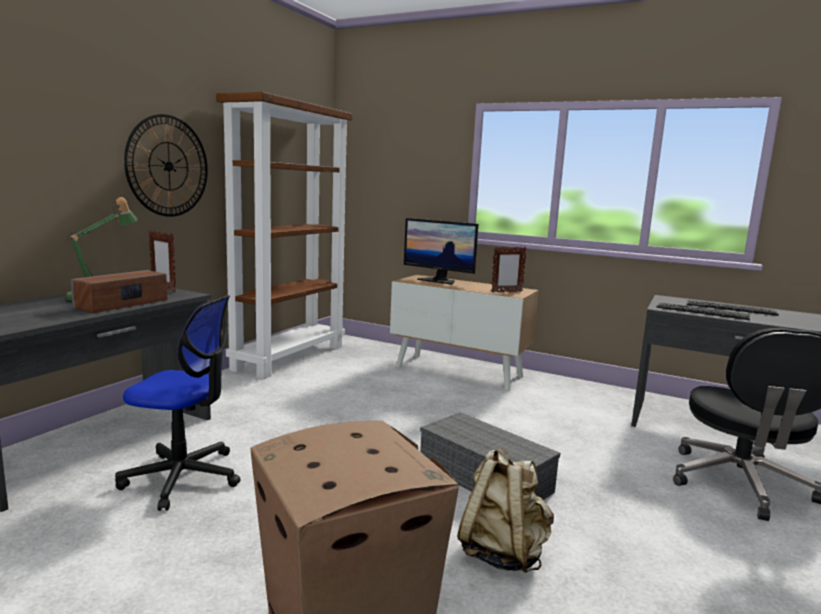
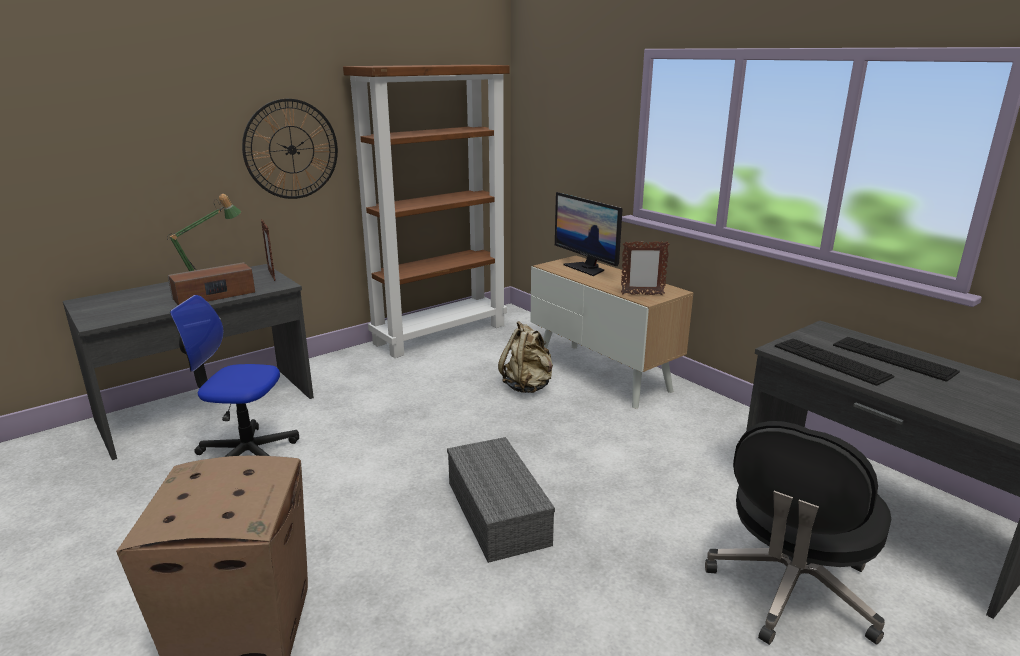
camera: 25 degrees right, 10 degrees up
office chair [115,295,241,511] -> office chair turned 150 degrees clockwise [170,295,299,457]
beige backpack [457,448,554,573] -> beige backpack moved to [498,321,553,393]

